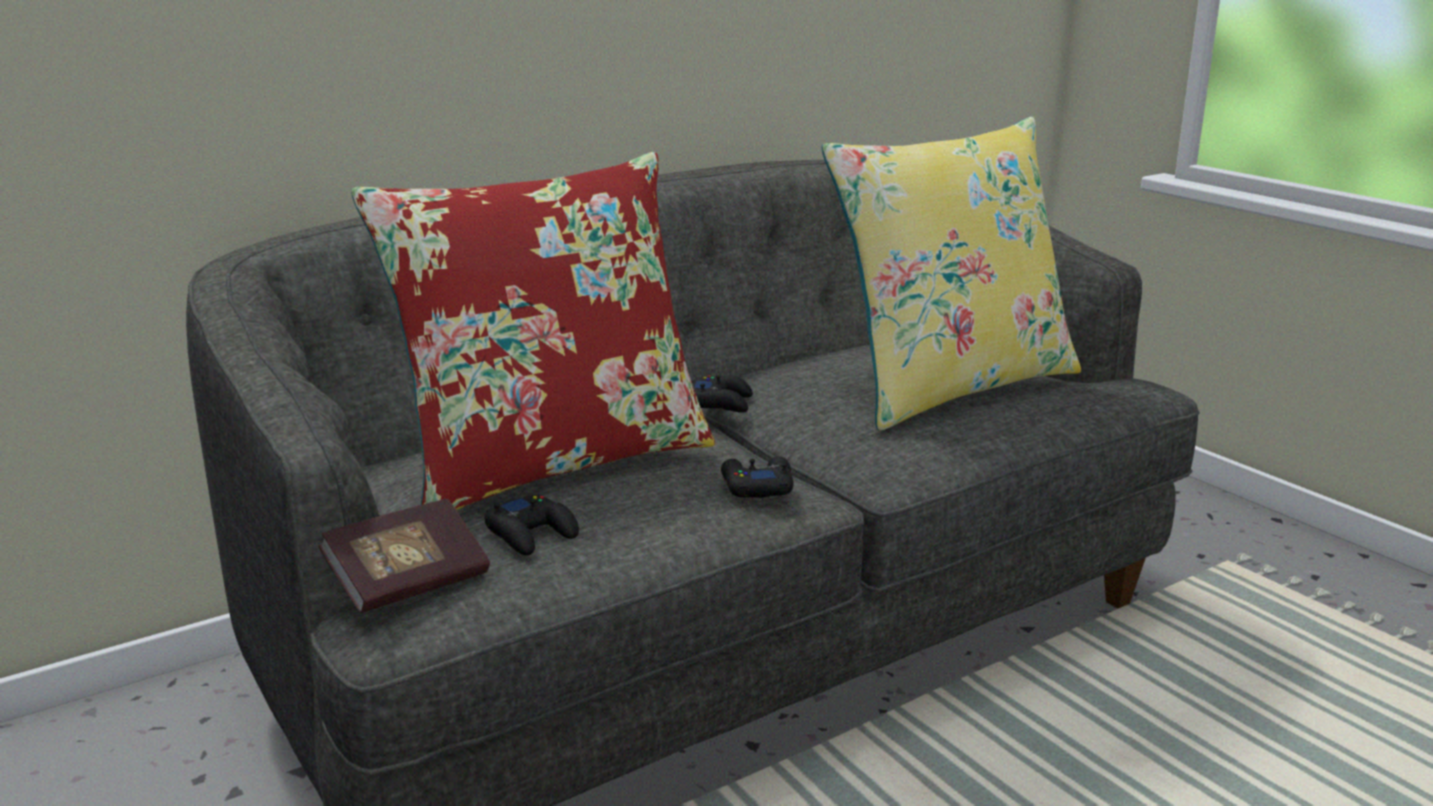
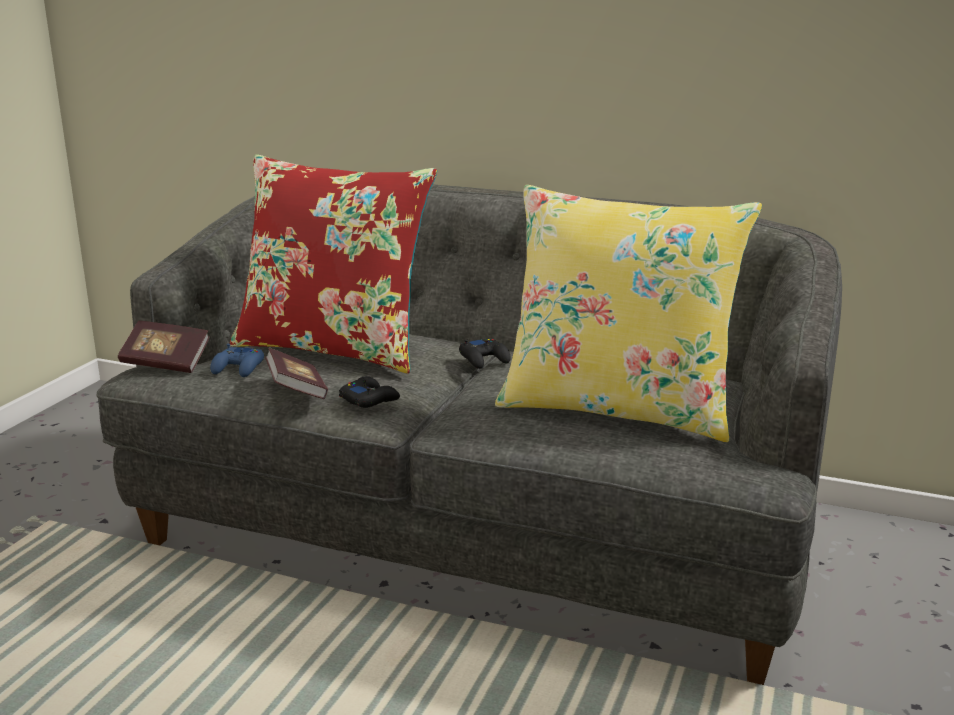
camera: 55 degrees right, 0 degrees up
black game controller [485,495,579,555] -> blue game controller [210,343,264,377]
none -> book [265,348,328,399]

